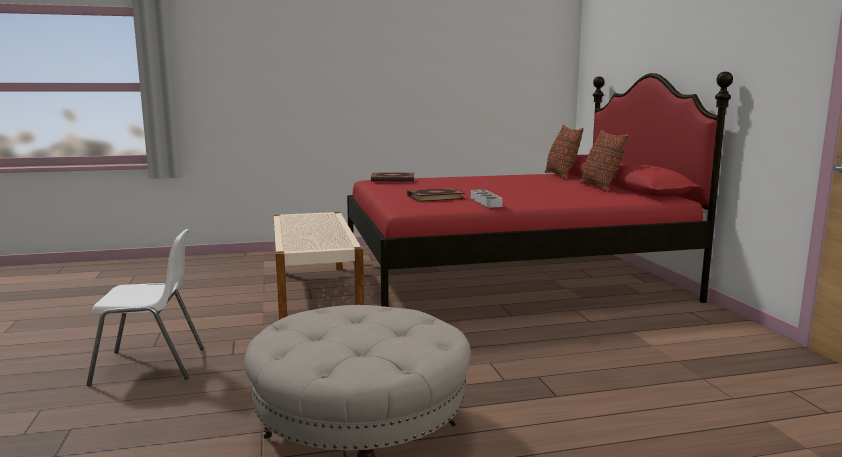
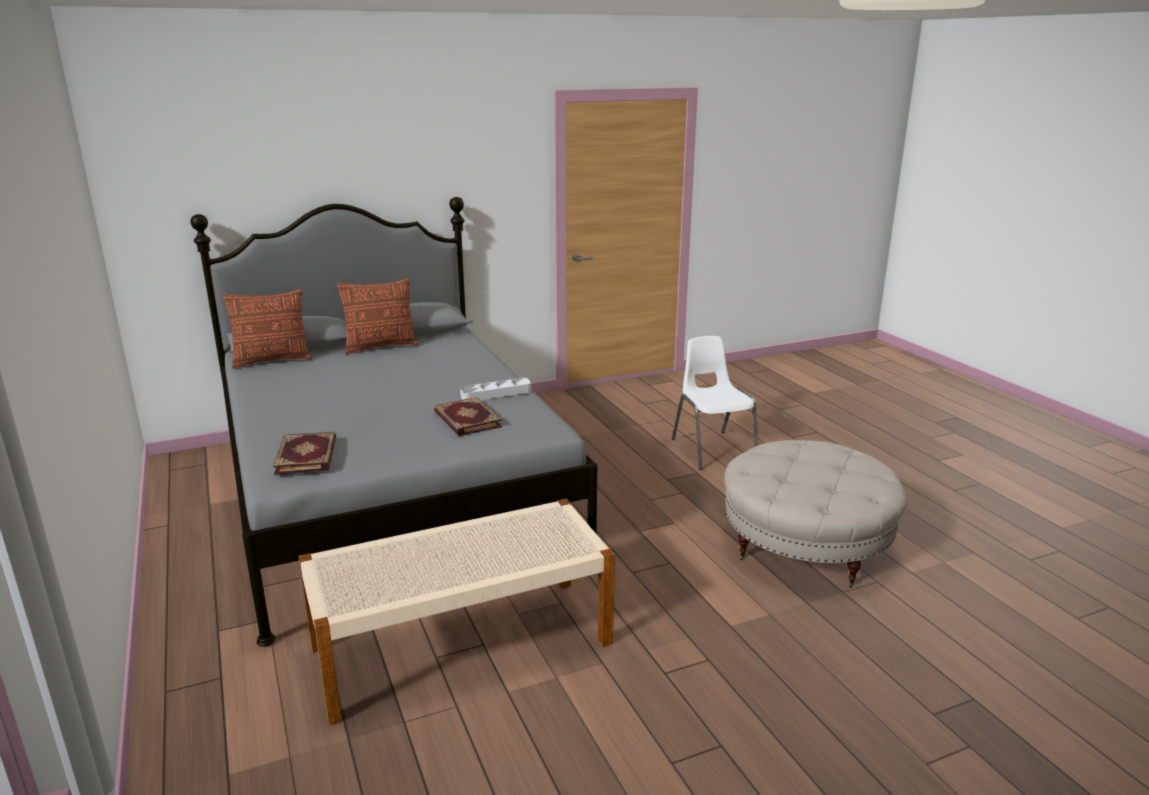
camera: 100 degrees left, 10 degrees up
white chair [86,229,204,386] -> white chair moved to [672,336,758,470]
red bed [347,72,733,307] -> grey bed [190,197,597,647]

